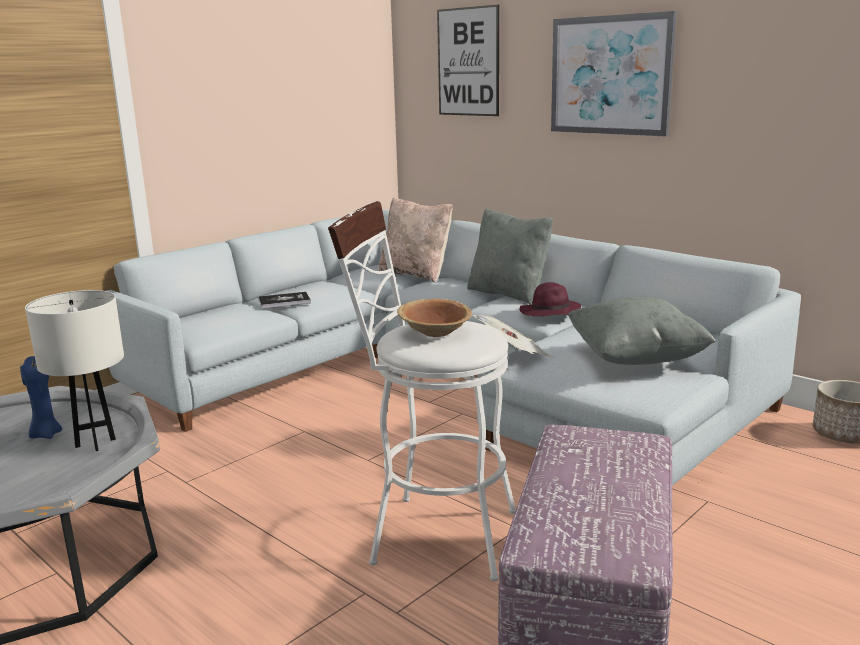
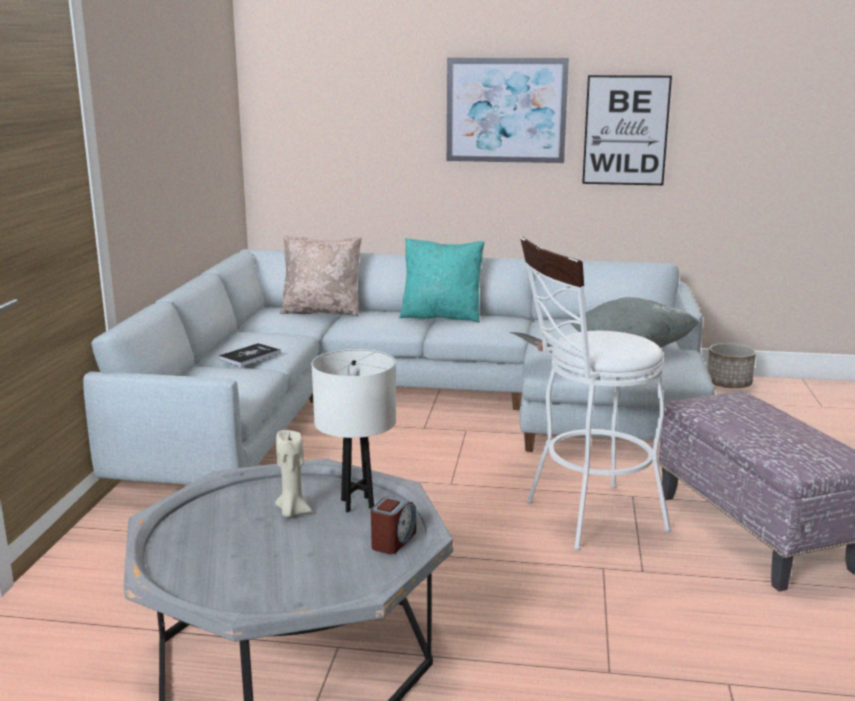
camera: 35 degrees left, 0 degrees up
blue candle [20,356,62,439] -> beige candle [275,430,312,517]
brown bowl [397,299,472,337] -> none
picture [437,5,499,116] -> picture moved to [582,75,672,185]
grey pillow [467,208,553,305] -> turquoise pillow [399,238,485,323]
purple hat [520,282,581,316] -> none
none -> alarm clock [371,497,416,554]

